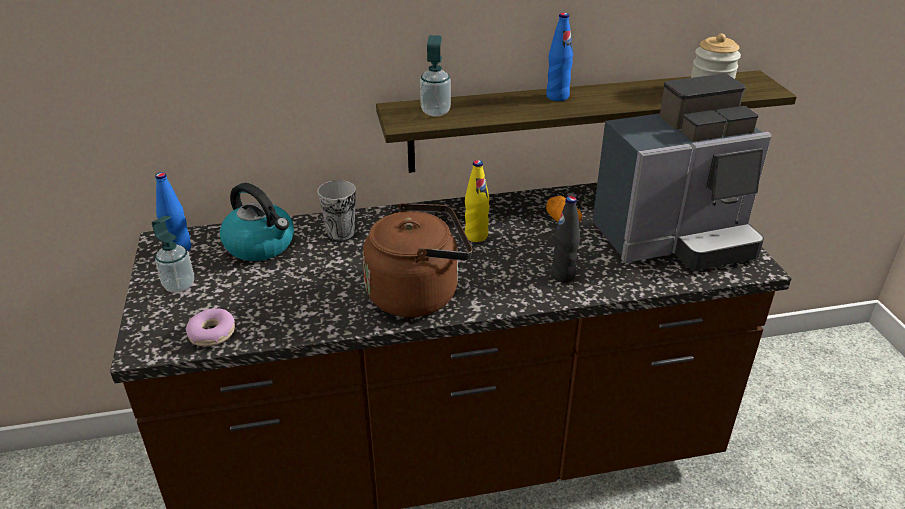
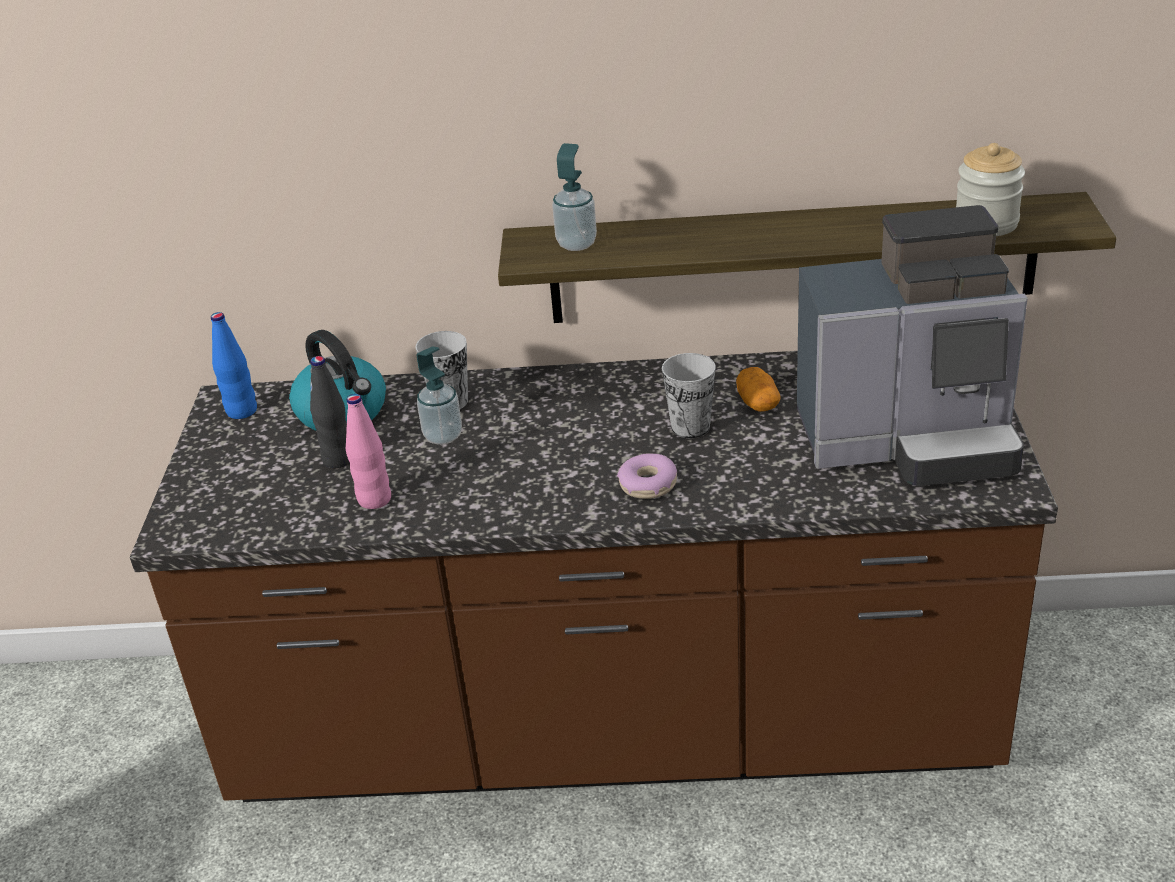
camera: 15 degrees right, 0 degrees up
soap dispenser [152,216,194,293] -> soap dispenser moved to [417,346,462,445]
donut [186,309,235,346] -> donut moved to [617,453,677,499]
brown kettle [363,203,472,317] -> none
yellow bottle [465,160,490,242] -> none
blue bottle [546,13,573,101] -> none
black bottle [551,196,580,282] -> black bottle moved to [310,356,350,468]
none -> pink bottle [346,394,391,509]
none -> cup [662,353,716,438]

